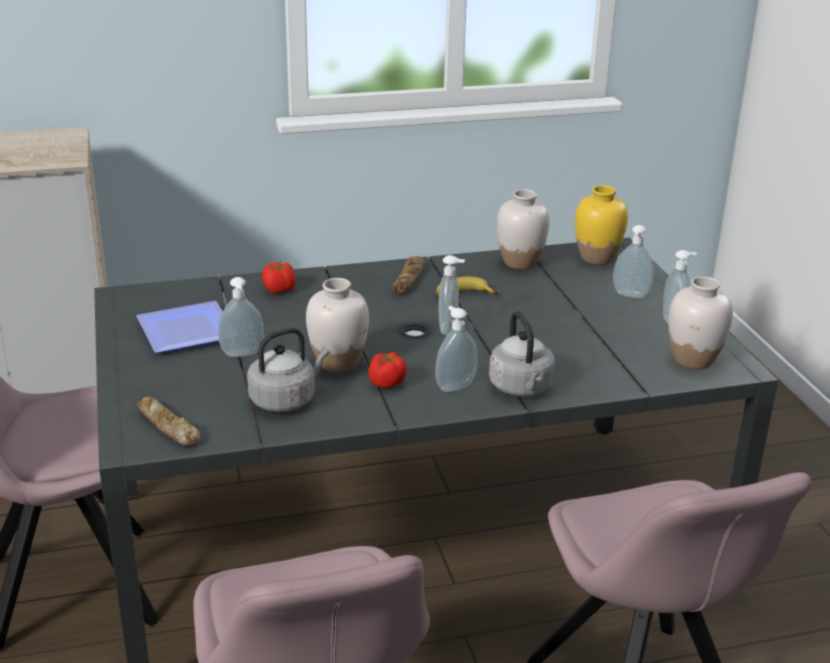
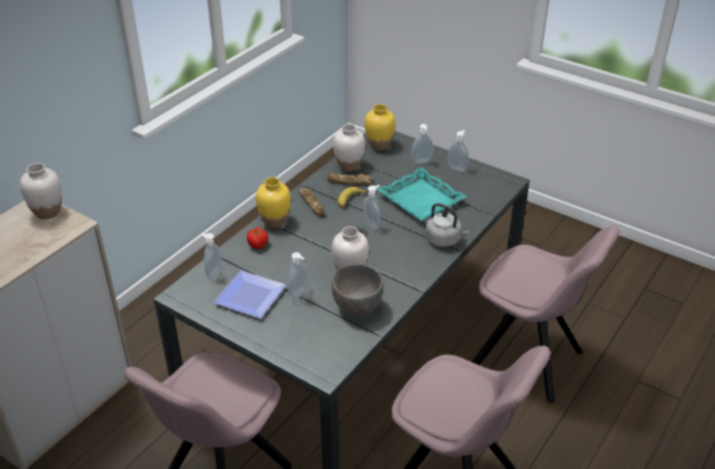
camera: 40 degrees left, 10 degrees up
bread [137,396,201,446] -> bread moved to [327,173,373,185]
grey kettle [247,327,329,412] -> grey bowl [332,264,383,316]
tomato [368,352,407,388] -> none
soap dispenser [435,306,477,392] -> soap dispenser moved to [201,233,221,279]
white vase [668,276,733,369] -> white vase moved to [20,163,62,219]
none -> yellow vase [256,177,291,228]
none -> turquoise tray [377,167,467,221]

